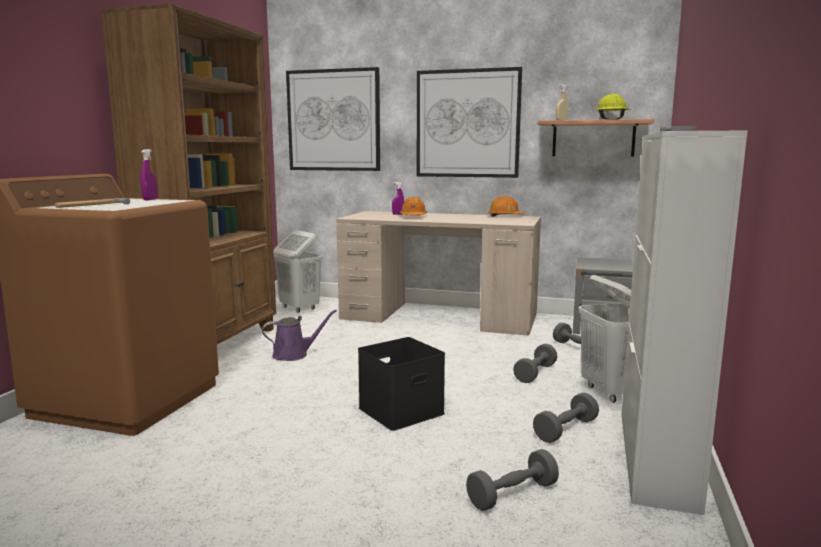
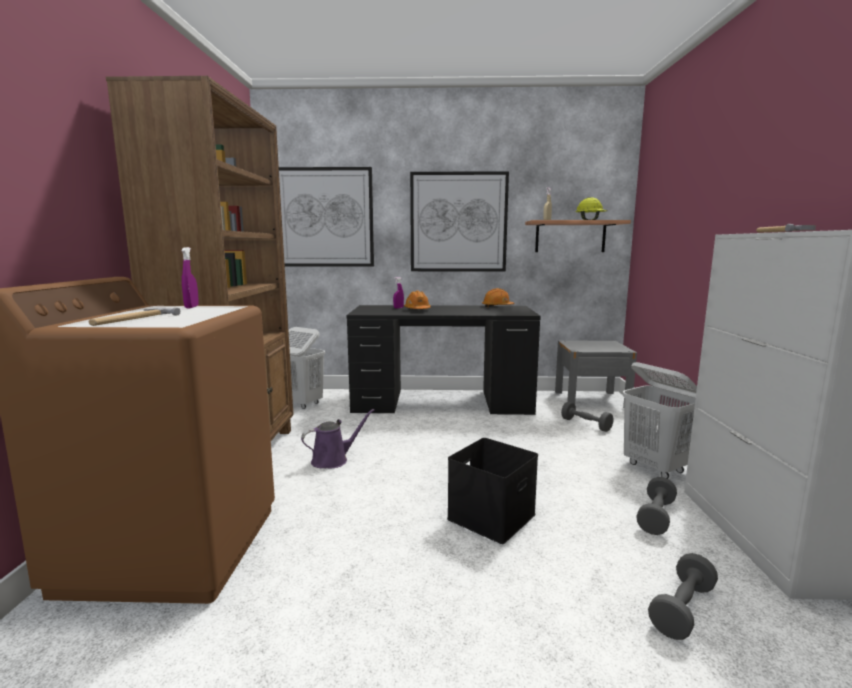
camera: 15 degrees left, 0 degrees up
beige desk [336,211,541,336] -> black desk [347,305,541,415]
grey dumbbell [513,344,557,383] -> none

